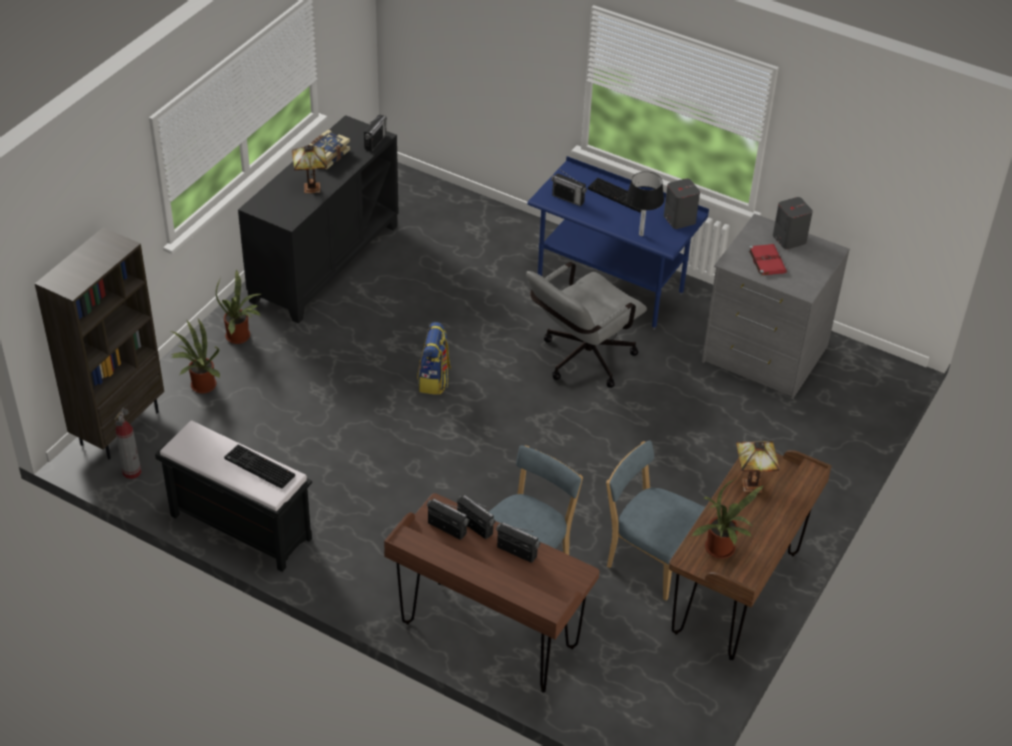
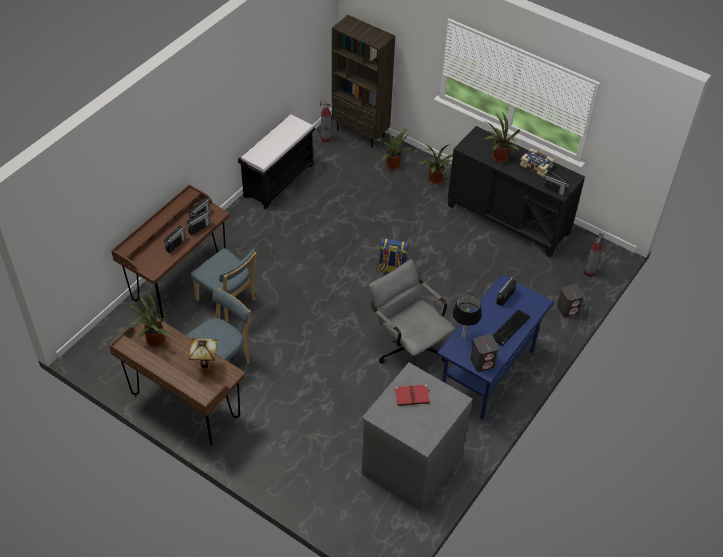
camera: 95 degrees right, 5 degrees up
keyboard [224,444,295,489] -> none
table lamp [292,145,327,193] -> potted plant [485,112,520,162]
grey speaker [773,197,813,249] -> grey speaker moved to [557,284,584,317]
none -> fire extinguisher [584,233,605,277]

